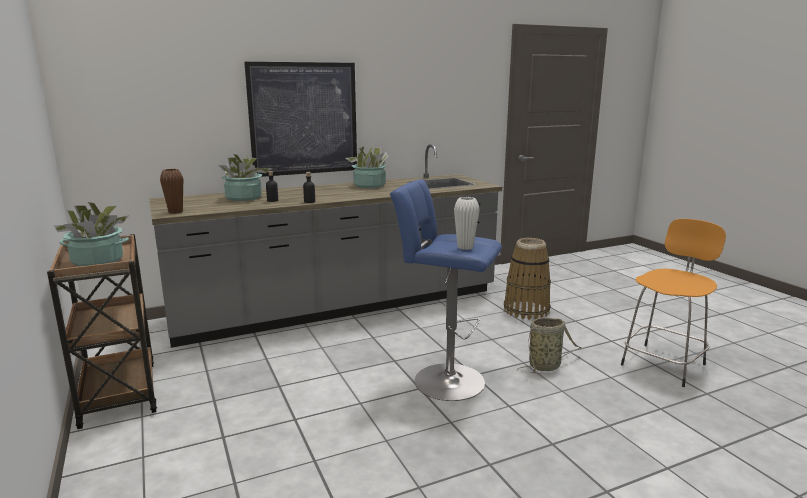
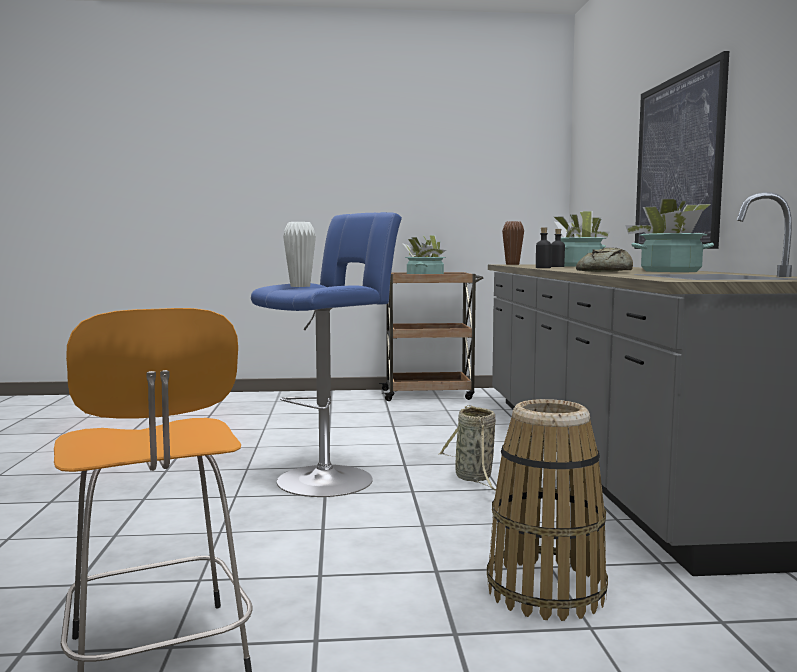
camera: 110 degrees right, 10 degrees down
basket [518,317,581,374] -> basket moved to [439,405,496,491]
none -> bread [576,248,633,272]

